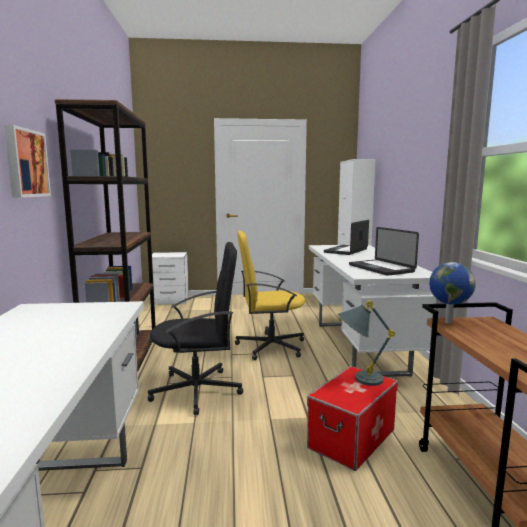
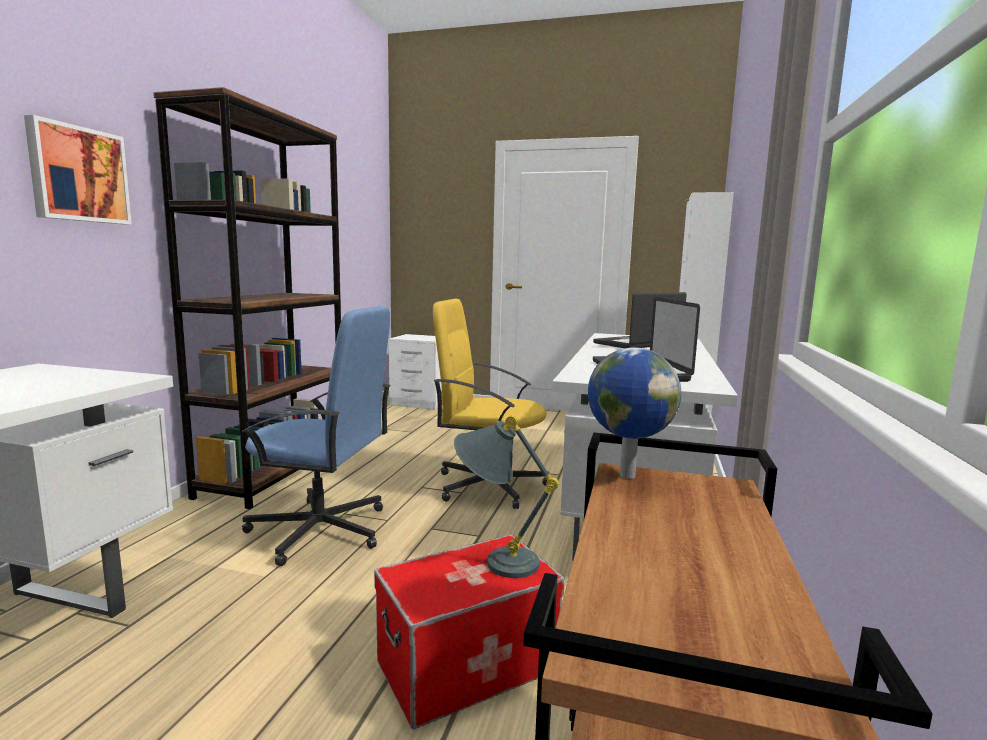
camera: 20 degrees right, 0 degrees up
black office chair [148,242,243,415] -> blue office chair [242,306,391,566]

